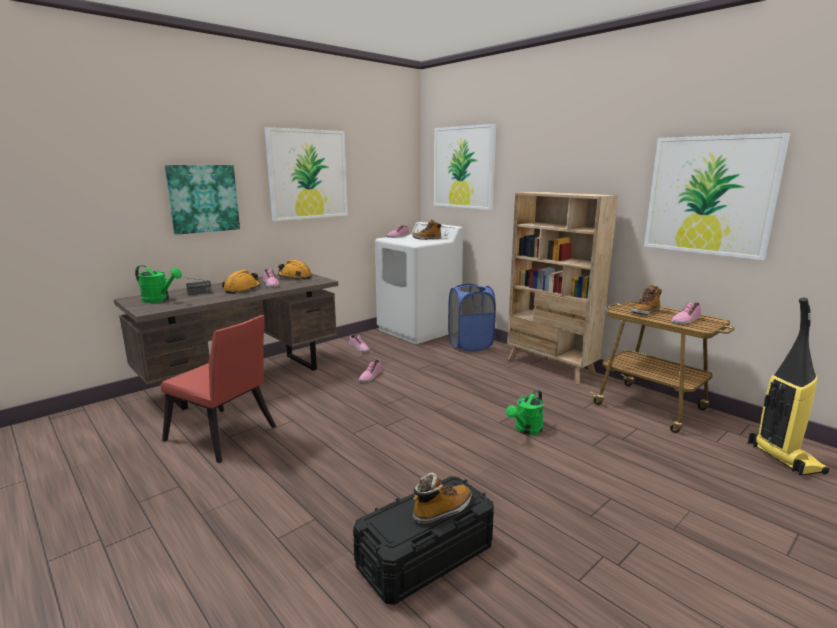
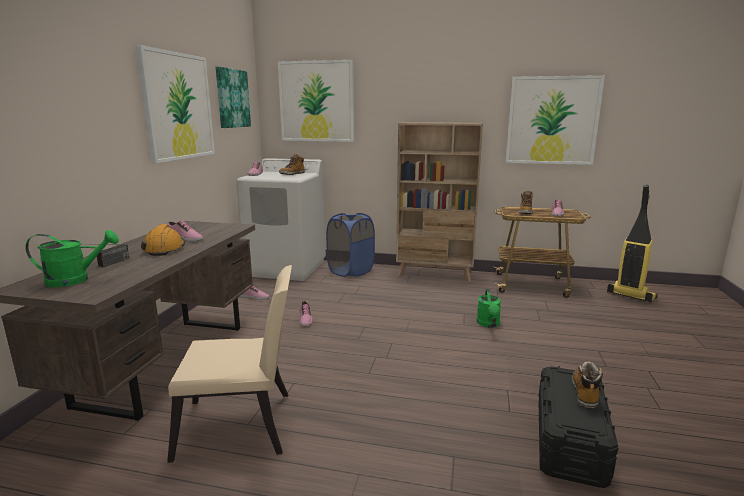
camera: 35 degrees left, 0 degrees up
red chair [161,315,277,463] -> beige chair [167,265,292,463]
picture [165,165,240,235] -> picture moved to [216,67,251,128]
orange hard hat [278,260,312,280] -> none

